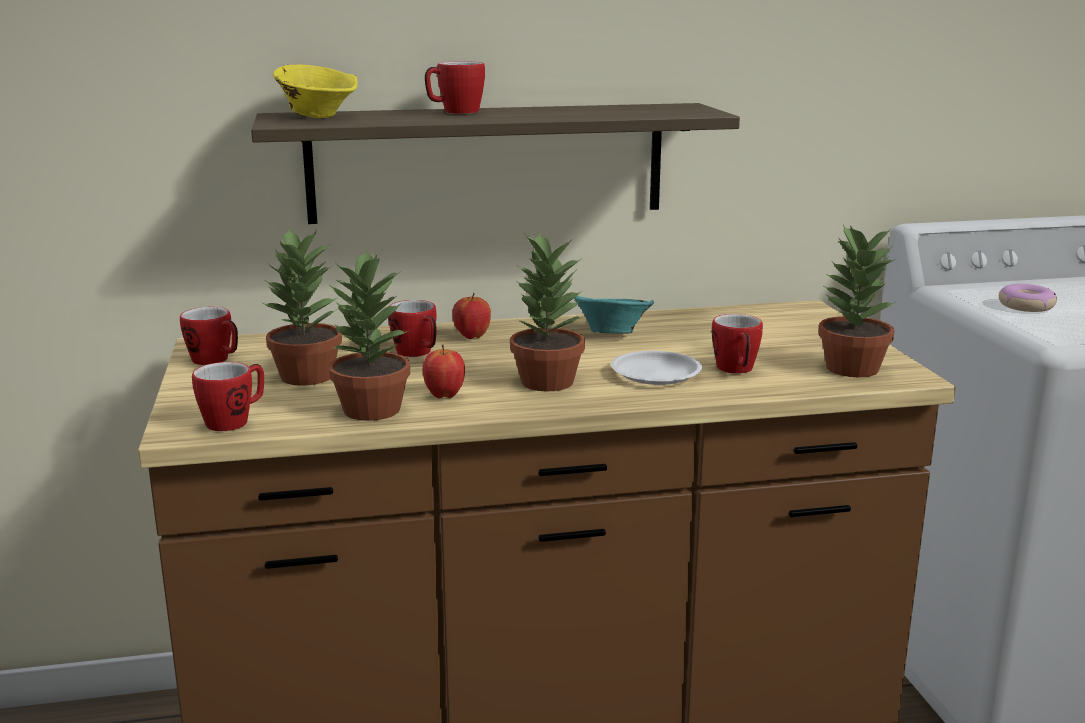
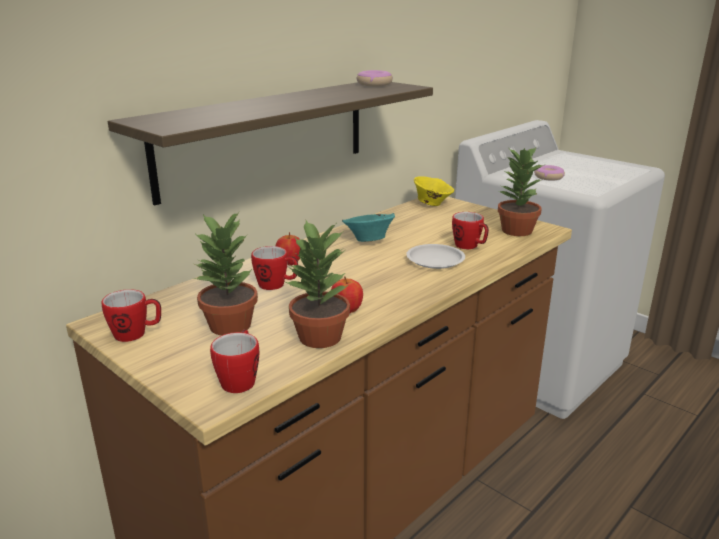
camera: 35 degrees left, 5 degrees up
yellow bowl [273,65,358,118] -> yellow bowl moved to [414,176,454,206]
mug [425,61,485,114] -> none
potted plant [510,232,585,391] -> none
none -> donut [356,70,393,86]

